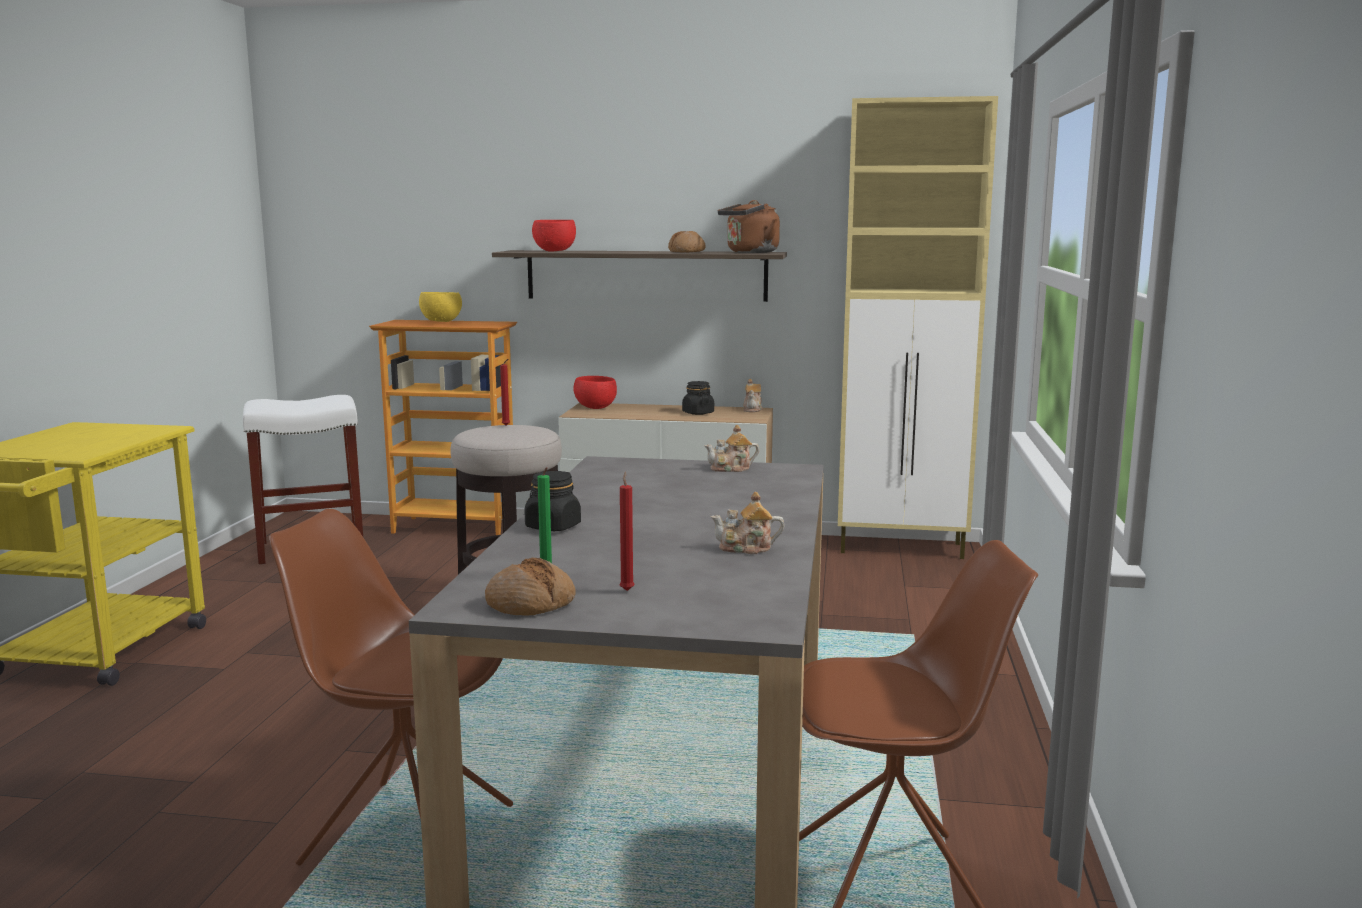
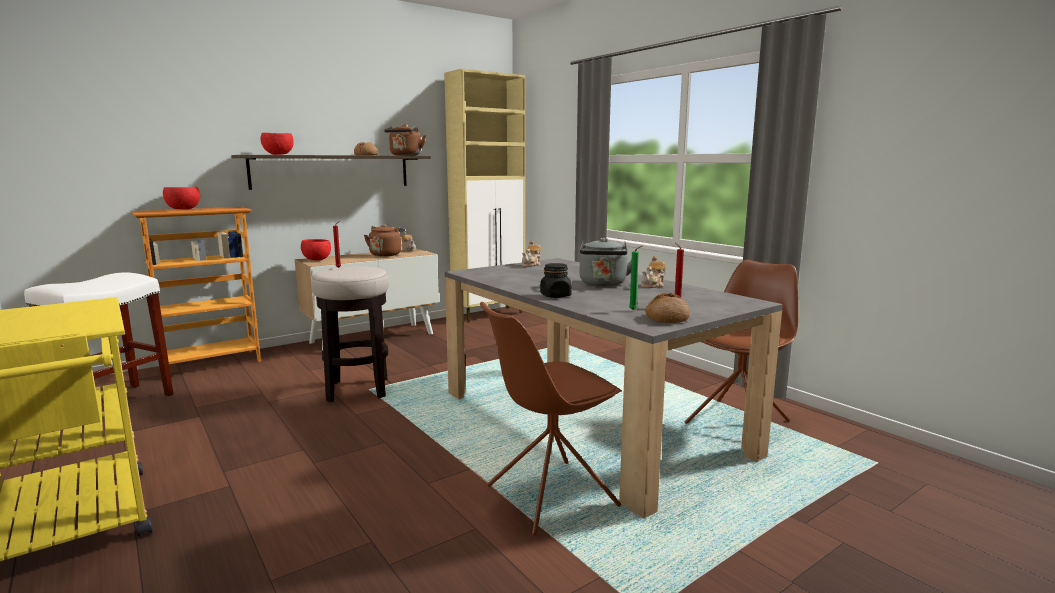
camera: 45 degrees left, 0 degrees up
yellow bowl [419,292,462,322] -> red bowl [163,187,200,210]
black jar [682,381,714,415] -> brown kettle [364,224,405,256]
none -> grey kettle [579,238,632,286]

